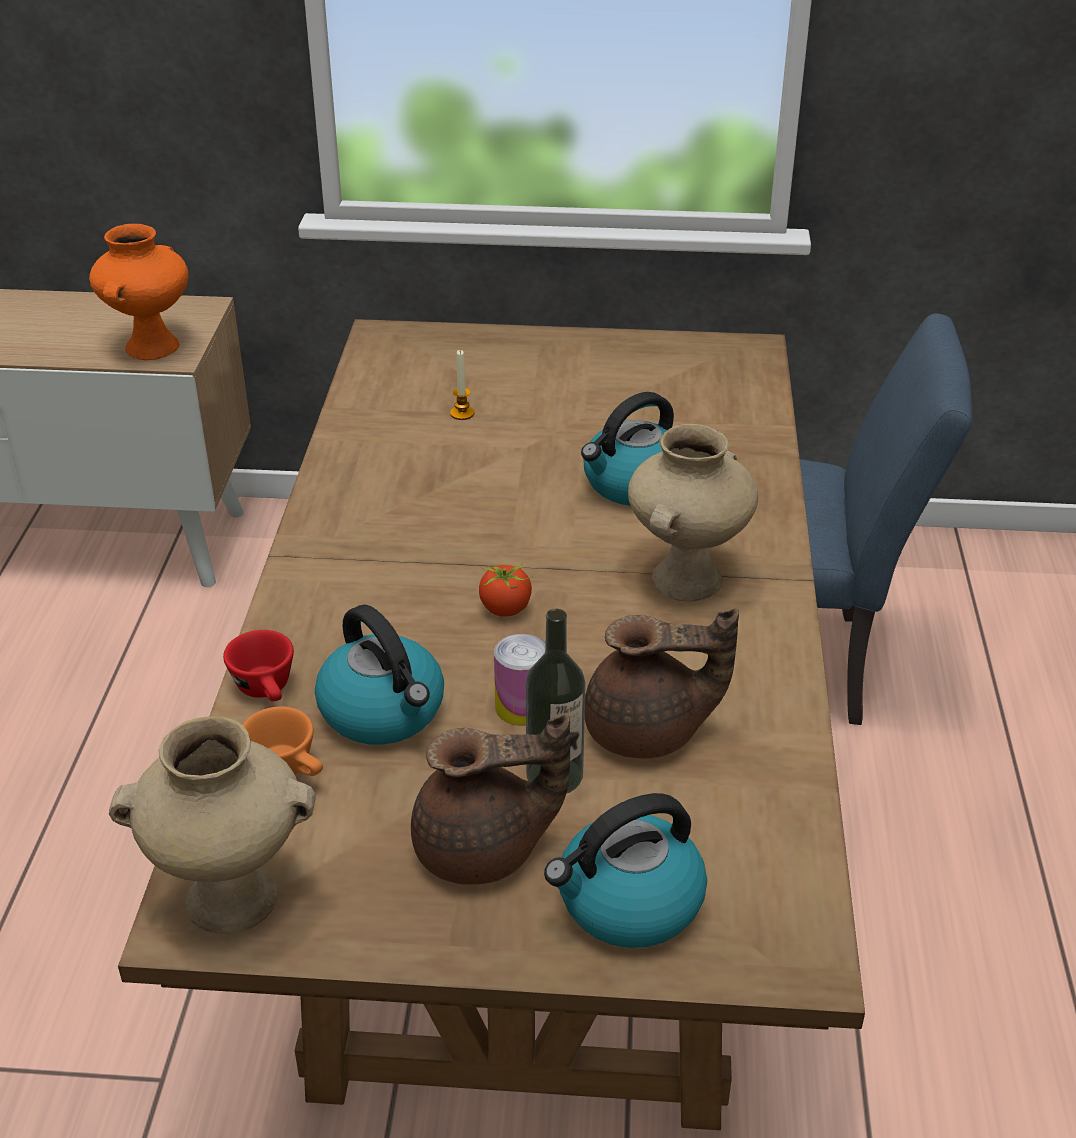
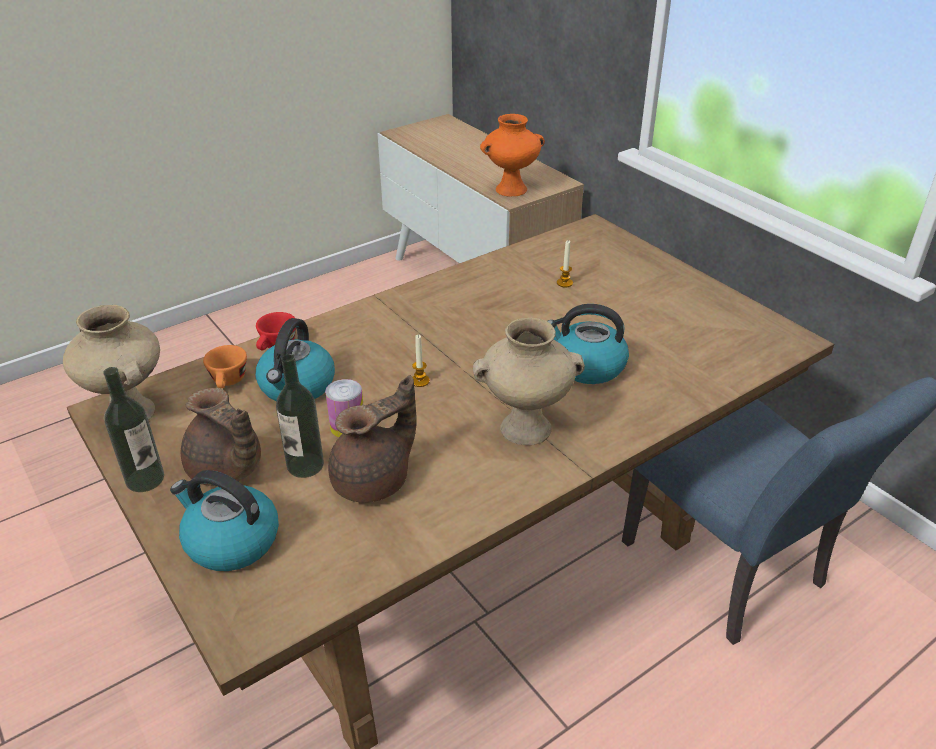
camera: 50 degrees right, 0 degrees up
tomato [479,562,533,617] -> candle [412,335,430,387]
brown teapot [585,608,739,759] -> brown teapot turned 90 degrees counterclockwise [328,375,417,503]
none -> bottle [103,367,164,492]

